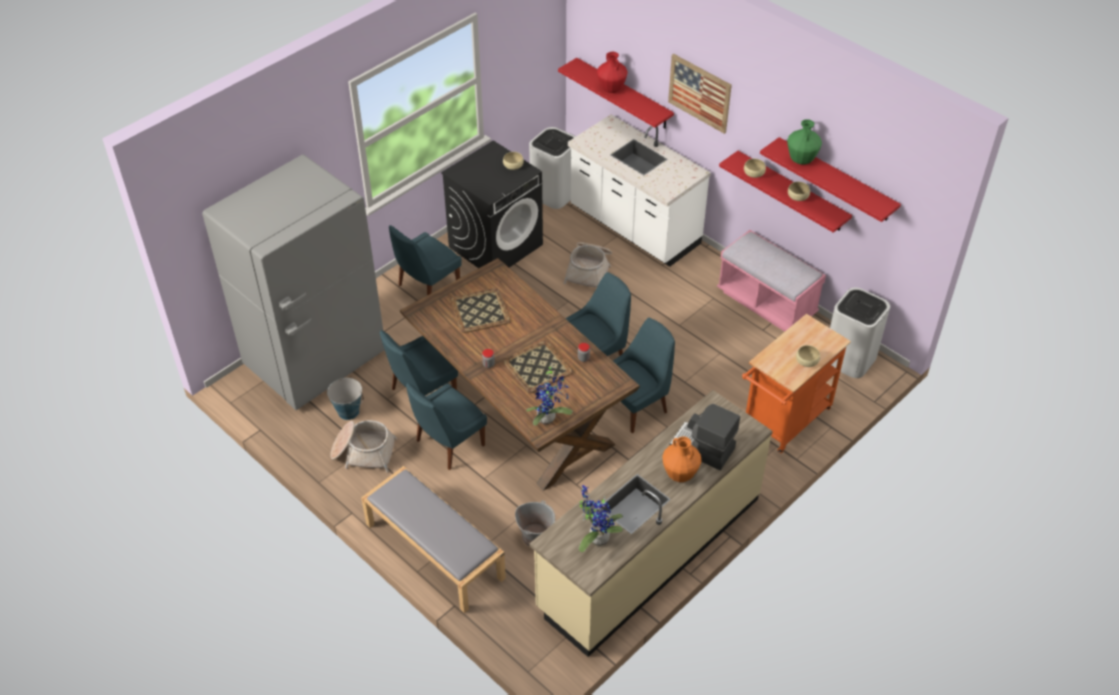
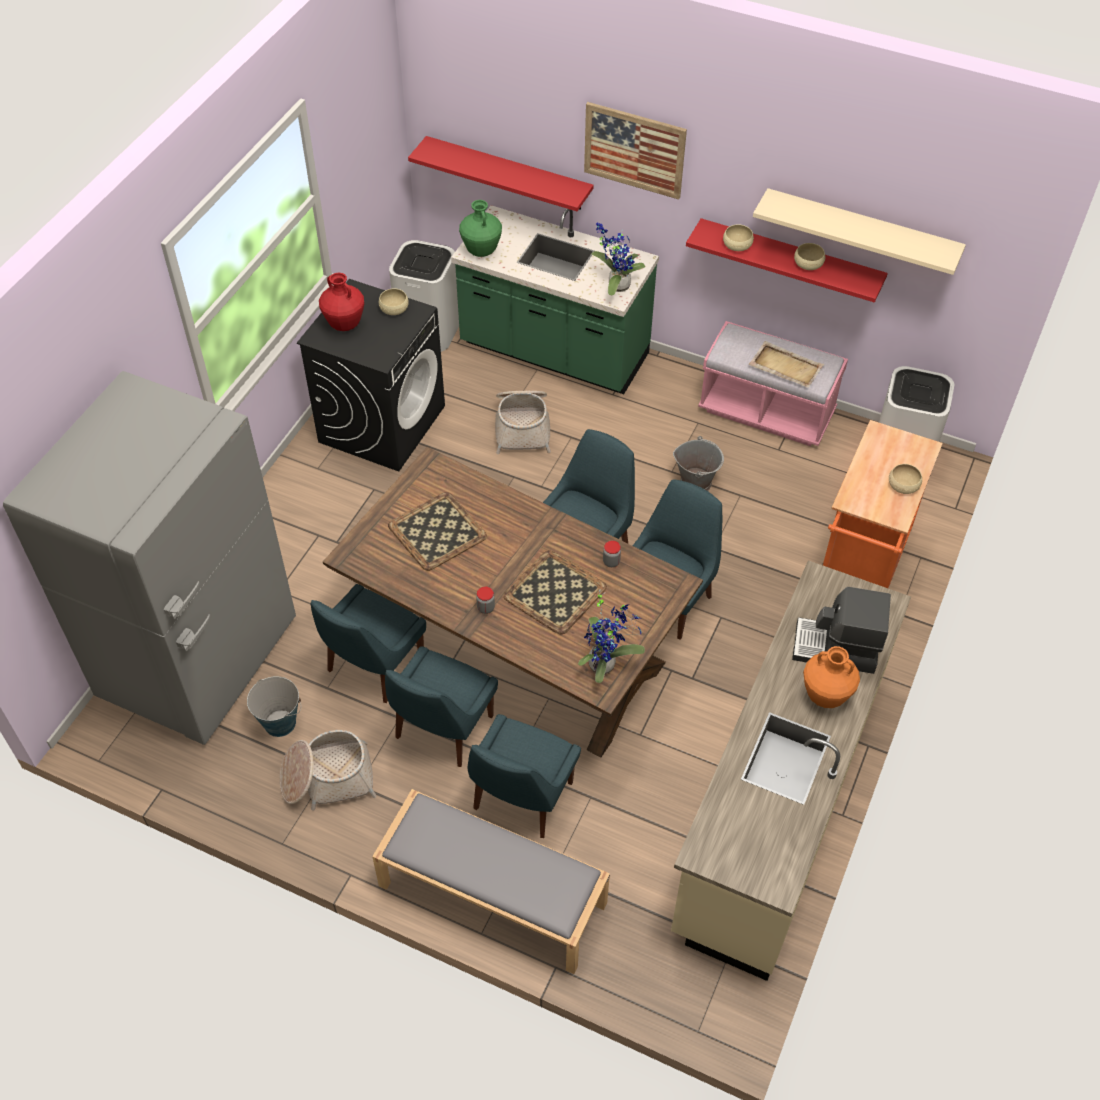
camera: 20 degrees left, 5 degrees up
blue chair [389,225,462,296] -> blue chair moved to [468,714,581,838]
grey bucket [515,500,555,546] -> grey bucket moved to [673,436,724,491]
white counter [568,114,711,267] -> green counter [451,205,659,394]
potted plant [579,485,623,552] -> potted plant moved to [591,222,645,296]
red vase [597,51,628,93] -> red vase moved to [319,273,364,331]
red shelf [760,137,901,222] -> beige shelf [753,188,966,275]
green vase [787,119,822,165] -> green vase moved to [459,200,502,257]
none -> beige tray [749,341,824,388]

